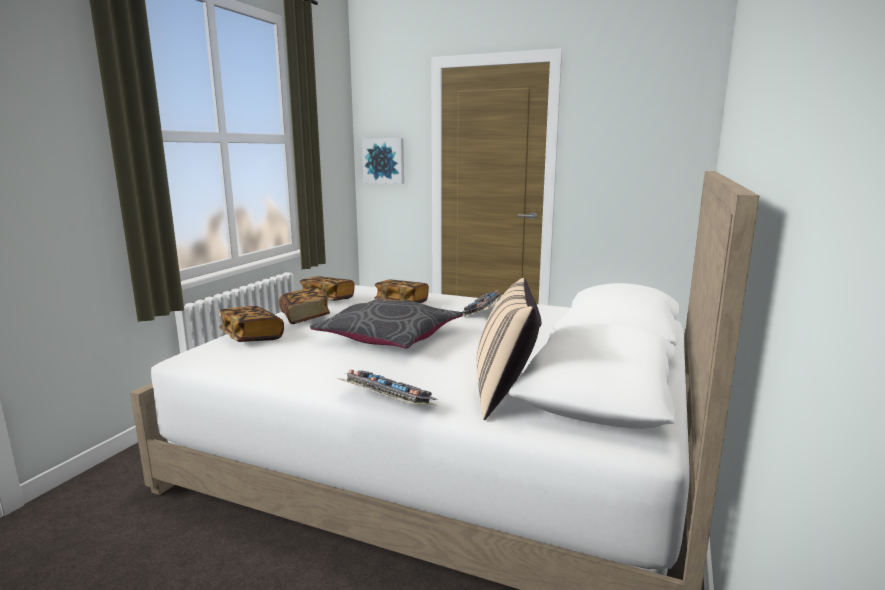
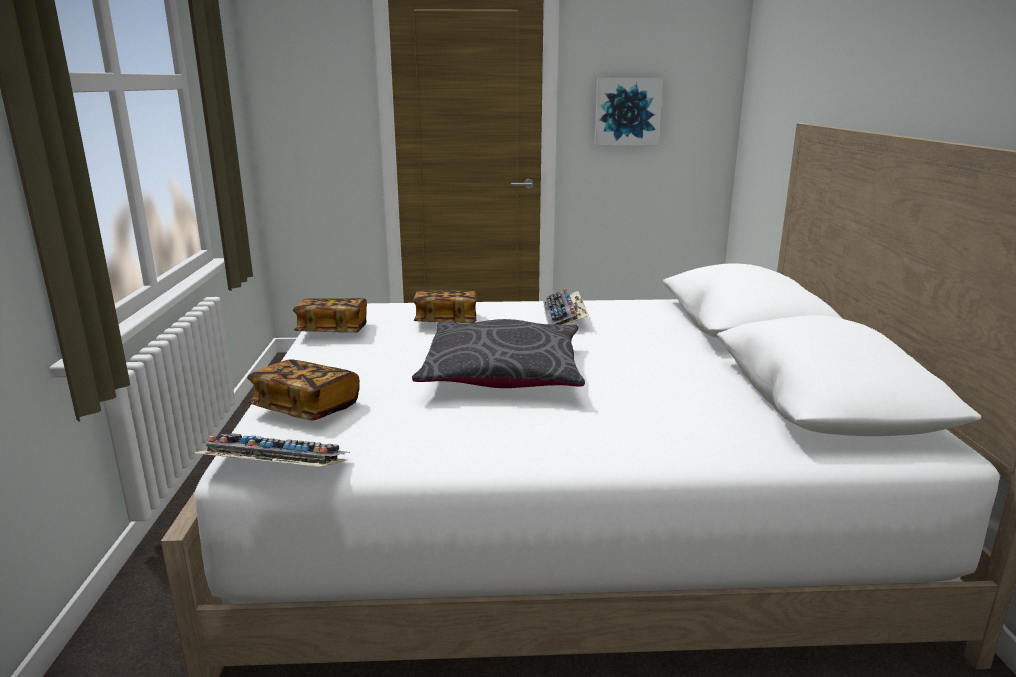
camera: 25 degrees left, 5 degrees up
book [279,288,330,324] -> none
keyboard [336,370,439,405] -> keyboard moved to [193,433,350,467]
picture [362,138,404,184] -> picture moved to [594,78,663,145]
beige pillow [476,278,542,420] -> none

